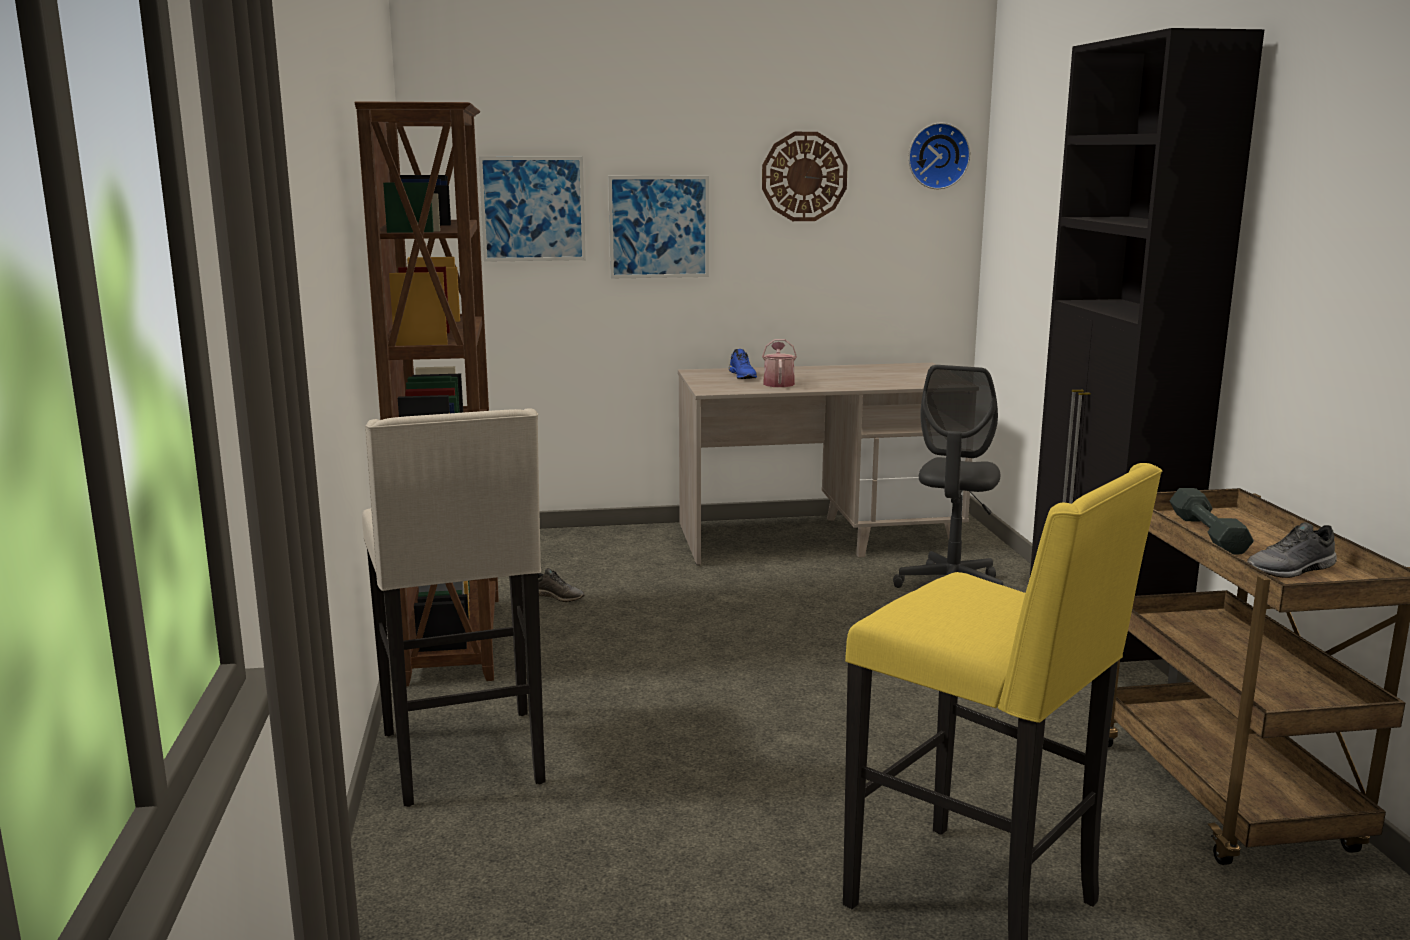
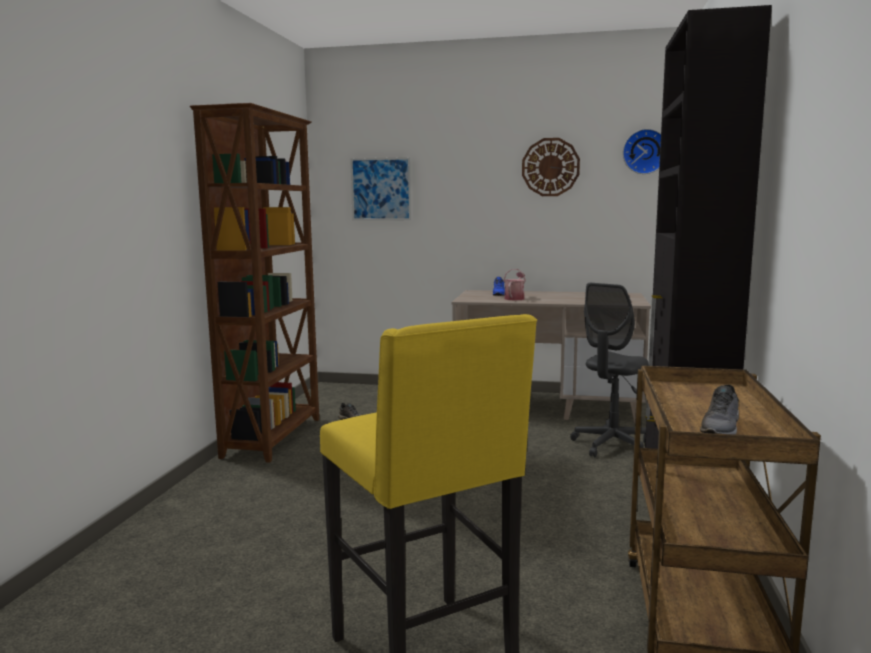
camera: 20 degrees right, 5 degrees down
beige stool [362,409,545,807] -> none
picture [608,175,709,279] -> none
grey dumbbell [1170,488,1254,555] -> none
grey shoe [1247,522,1337,578] -> grey shoe turned 60 degrees counterclockwise [700,385,739,435]

